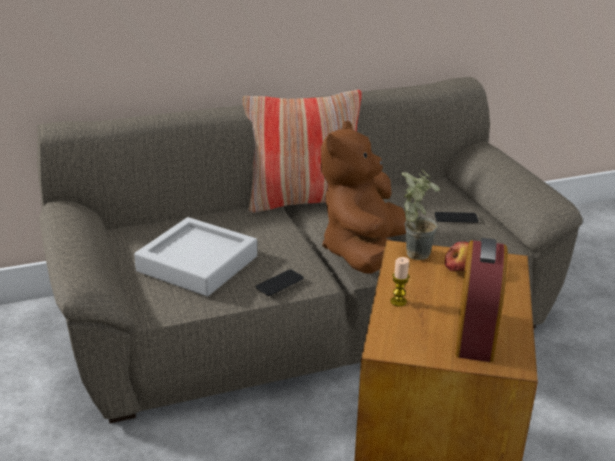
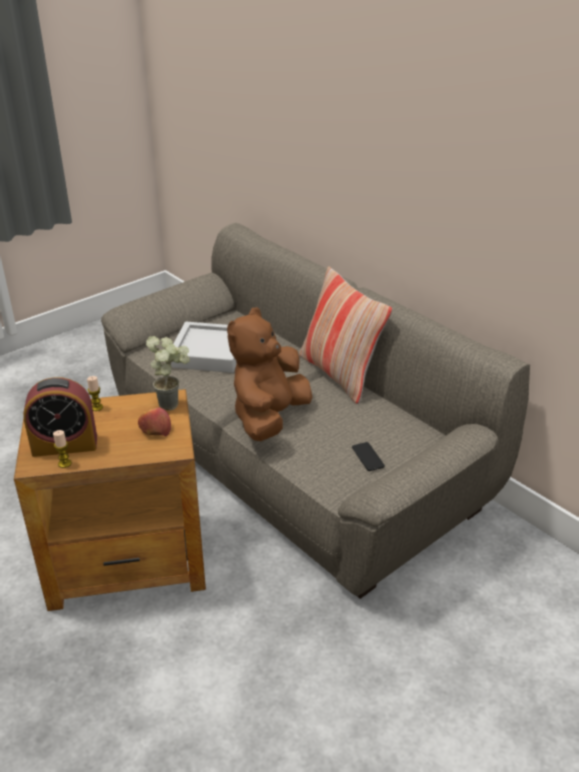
camera: 70 degrees right, 5 degrees up
phone [256,269,304,296] -> none
brown plush toy [321,121,406,274] -> brown plush toy turned 60 degrees counterclockwise [227,307,312,441]
none -> candle [53,430,72,468]

